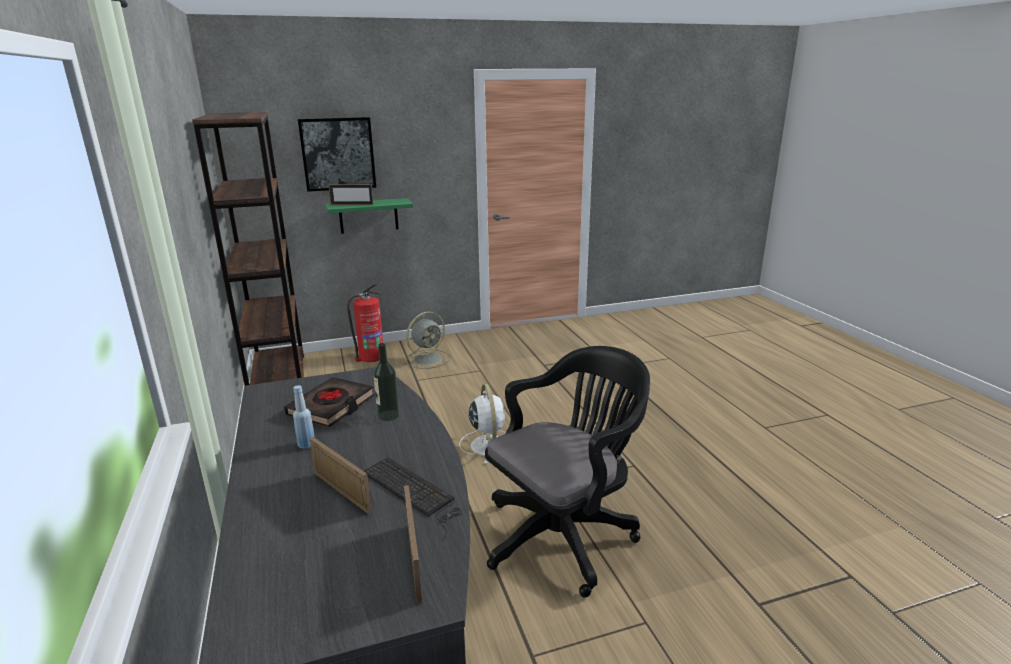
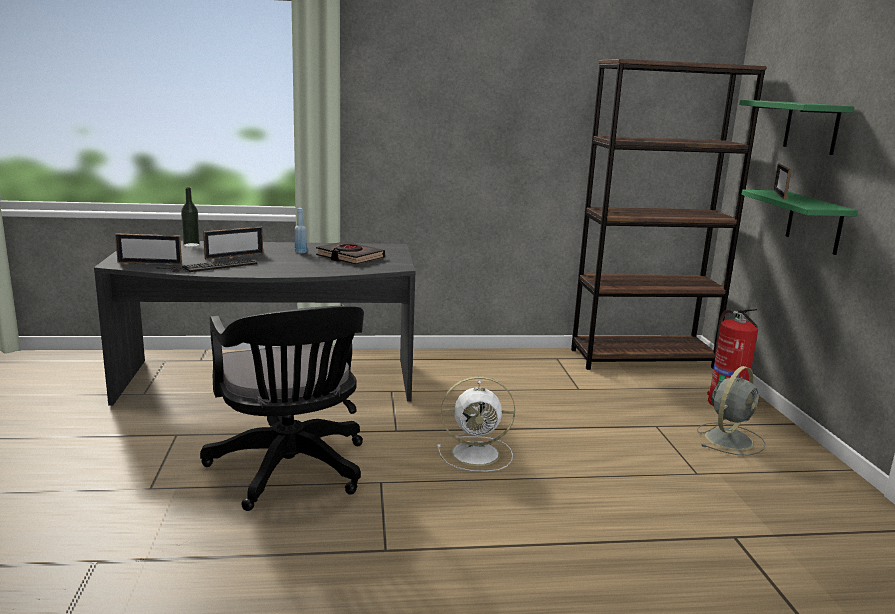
camera: 100 degrees right, 5 degrees down
picture [298,117,376,192] -> green shelf [739,100,854,155]
bottle [373,343,399,421] -> bottle moved to [181,187,200,247]
grey fan [404,312,451,369] -> grey fan turned 105 degrees counterclockwise [697,366,766,455]

